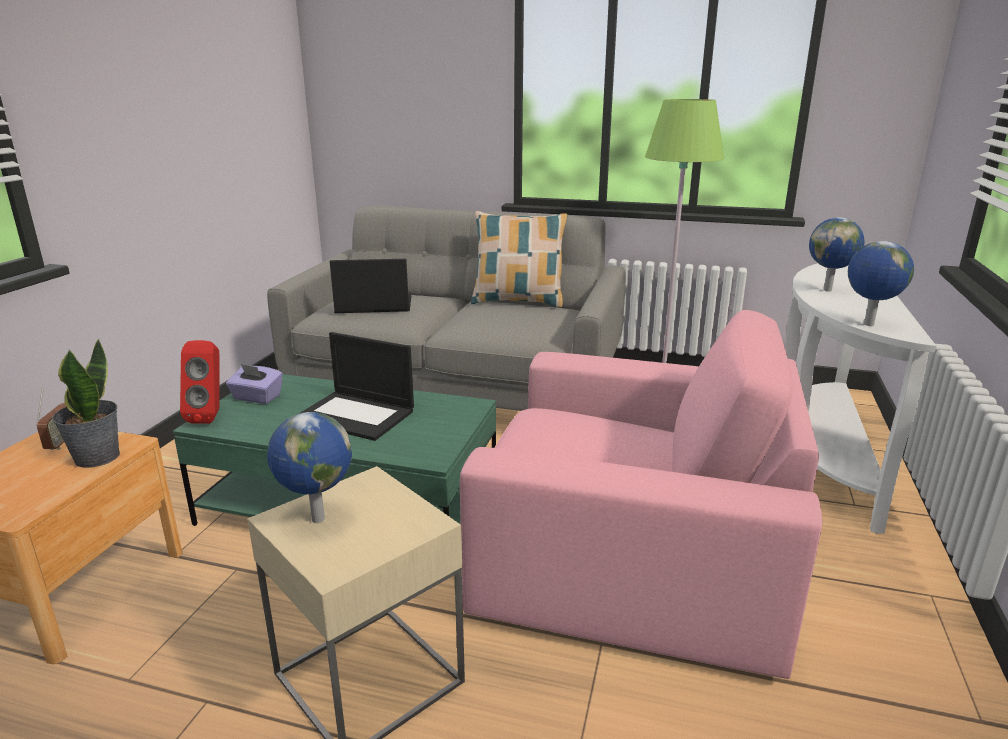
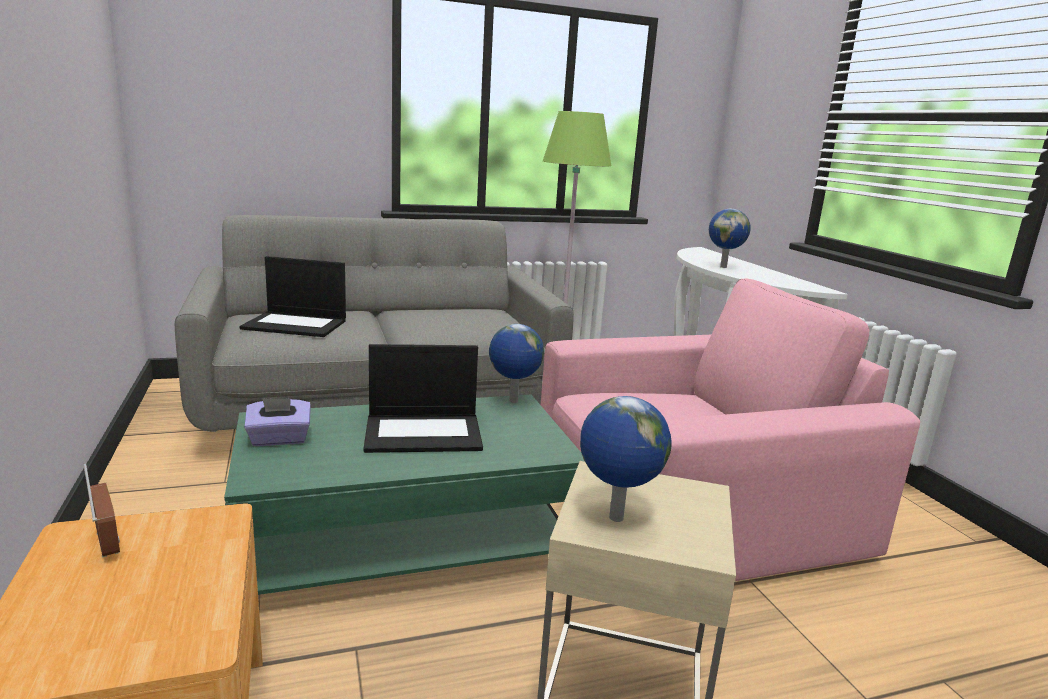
camera: 35 degrees left, 5 degrees down
potted plant [52,339,120,468] -> none
red speaker [180,340,219,424] -> none
laptop [330,259,411,313] -> laptop turned 135 degrees counterclockwise [239,256,346,337]
pillow [471,211,568,307] -> none
globe [848,241,914,326] -> globe moved to [489,324,544,403]

